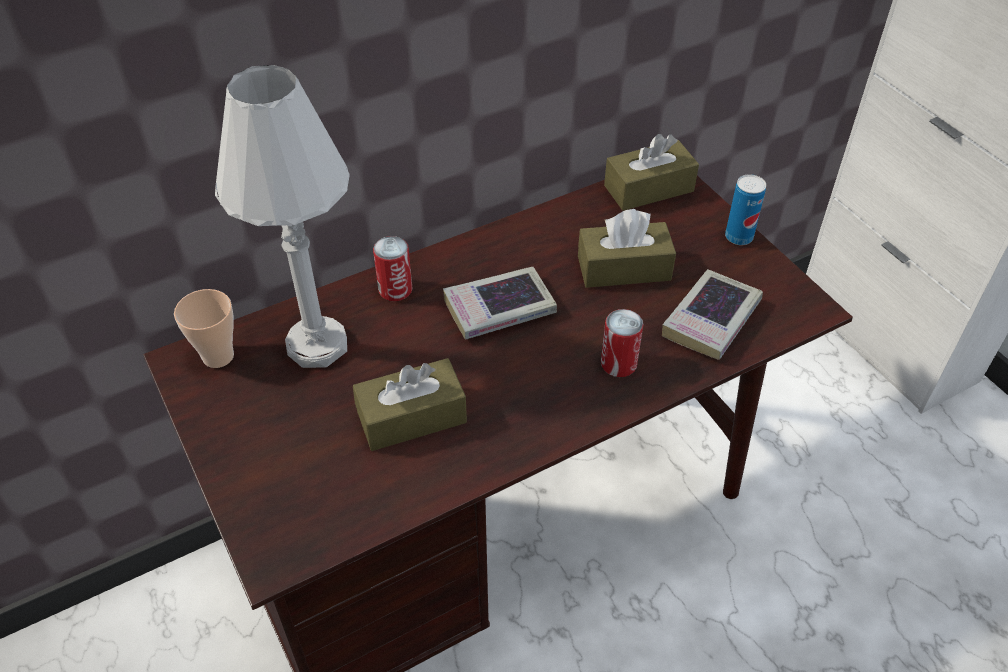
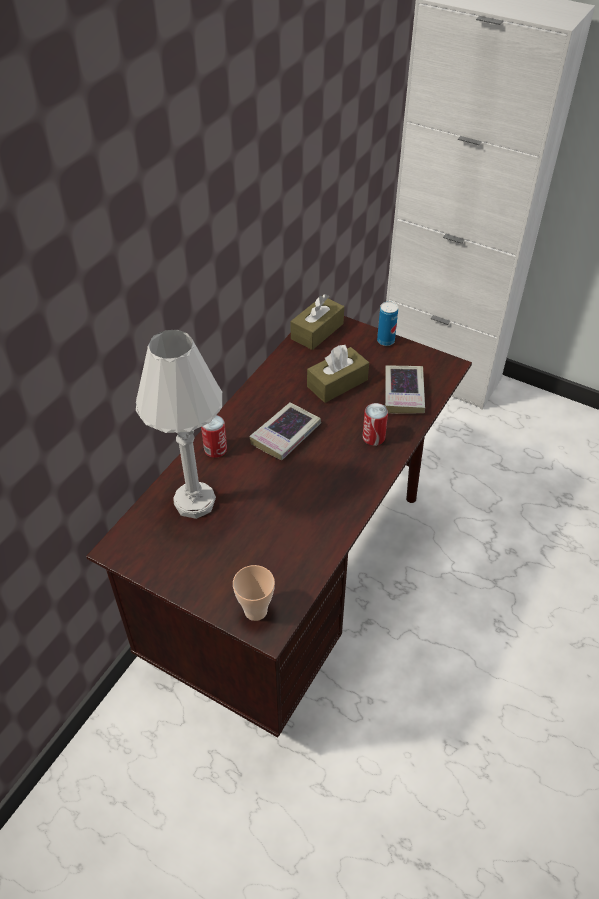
camera: 30 degrees left, 0 degrees up
cup [174,289,234,368] -> cup moved to [233,565,275,621]
brown tissue box [353,358,467,451] -> none

